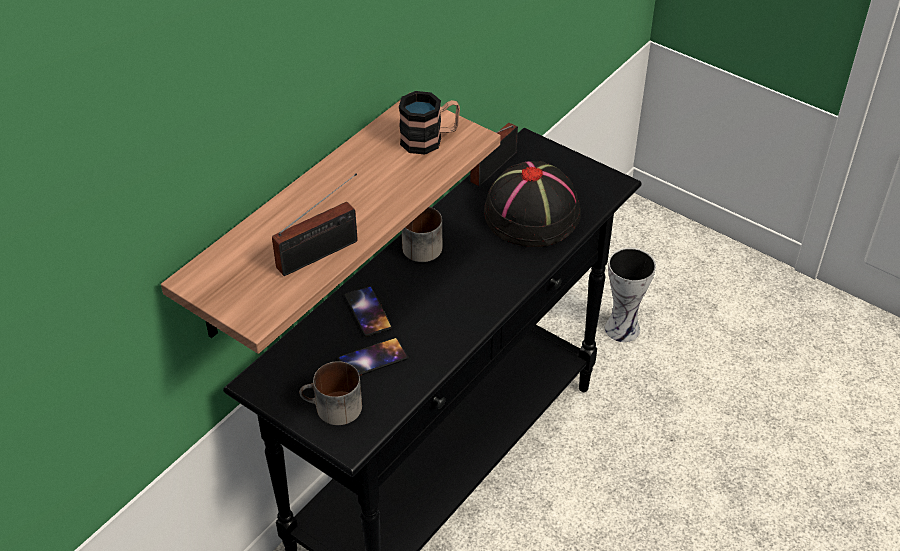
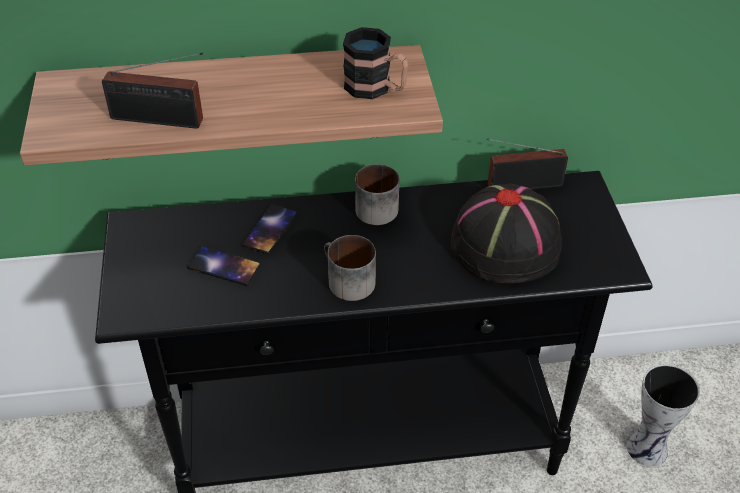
camera: 45 degrees right, 0 degrees up
mug [299,361,362,425] -> mug moved to [324,235,376,301]

